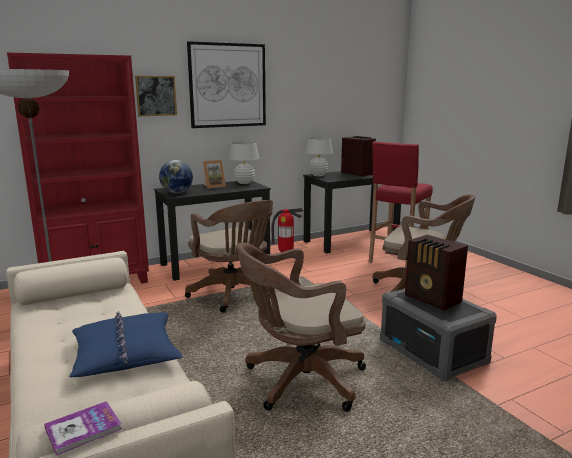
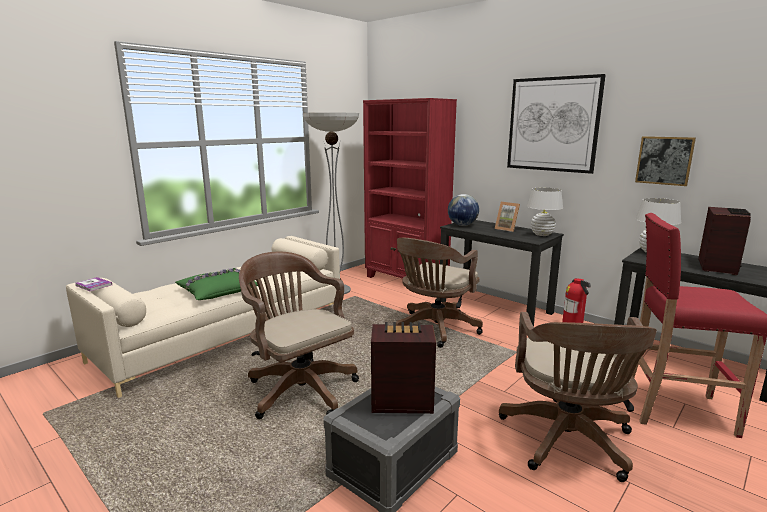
camera: 70 degrees right, 0 degrees up
blue pillow [69,311,183,377] -> green pillow [175,268,258,300]
picture [135,76,177,116] -> picture moved to [635,136,696,186]
radio [405,235,468,311] -> radio turned 60 degrees clockwise [371,322,436,414]

